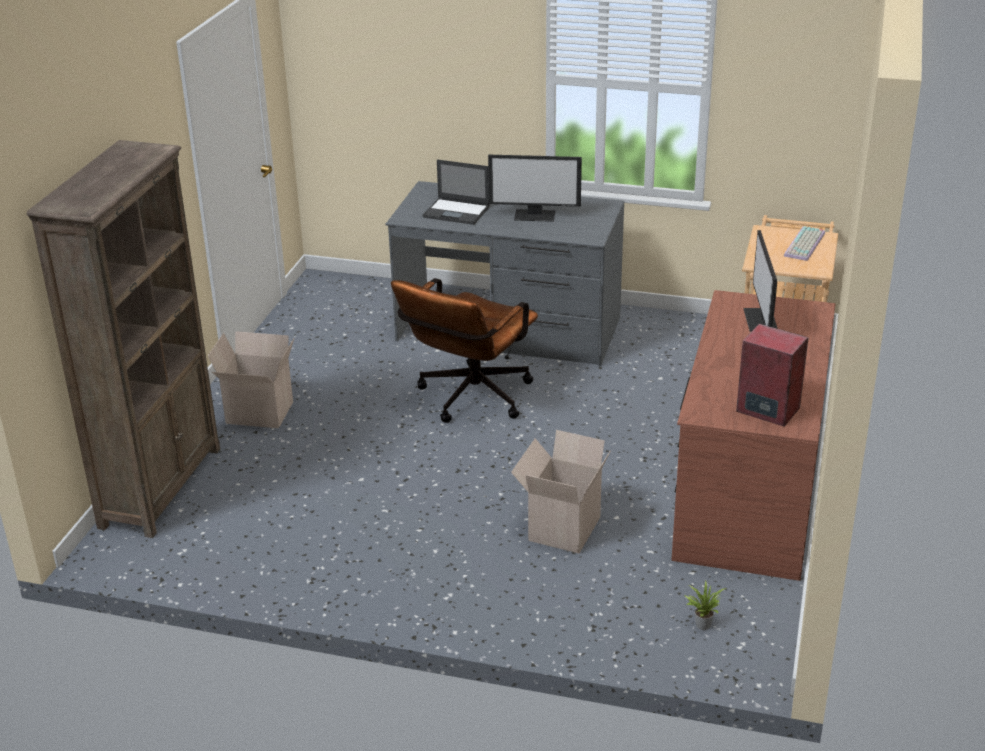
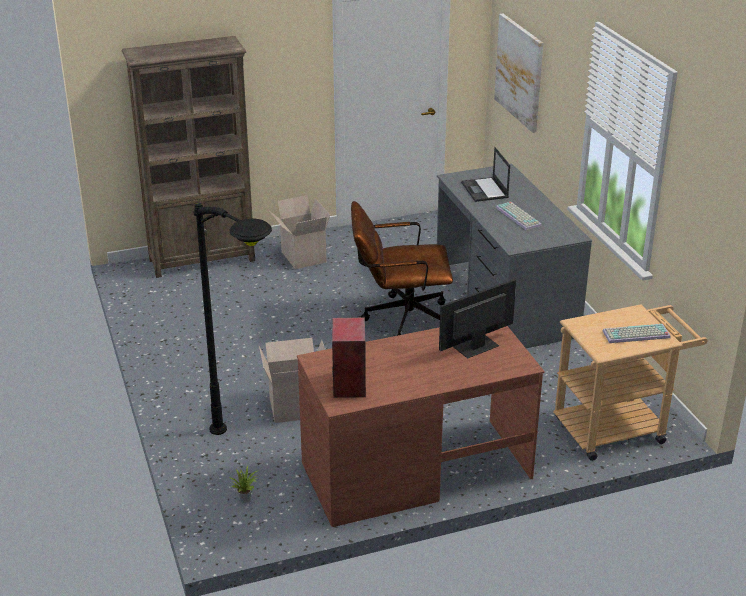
camera: 55 degrees right, 0 degrees up
monitor [488,155,582,222] -> keyboard [495,202,542,230]
none -> black floor lamp [194,203,272,435]
none -> picture [494,14,543,133]

